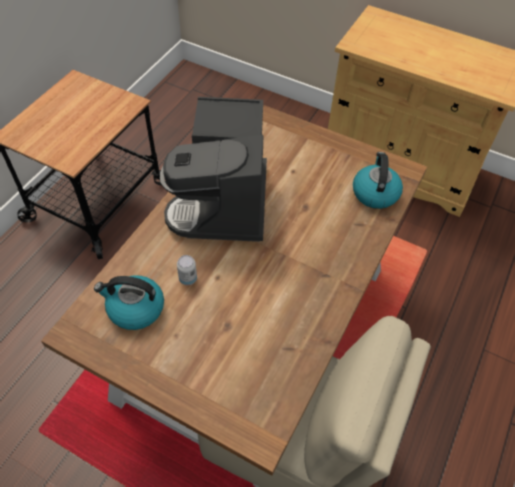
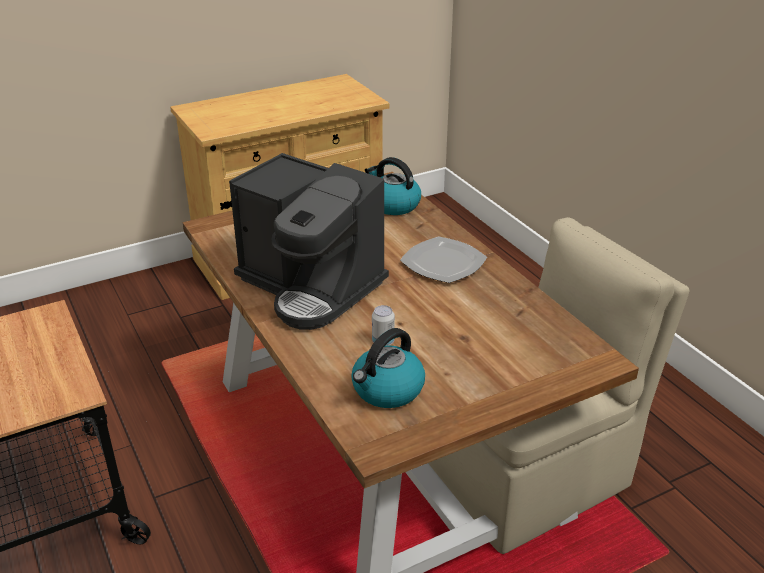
camera: 55 degrees left, 20 degrees down
none -> plate [400,236,487,283]

